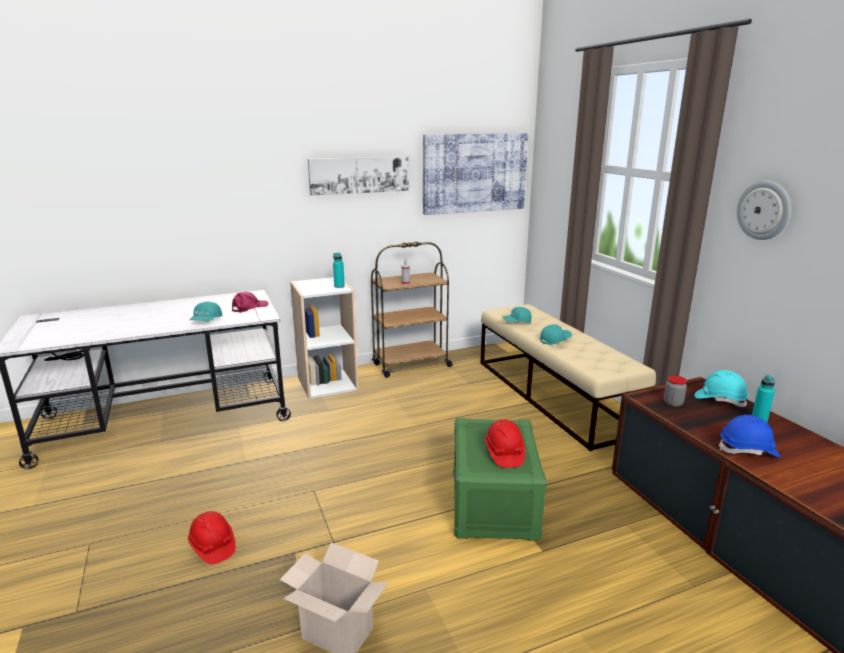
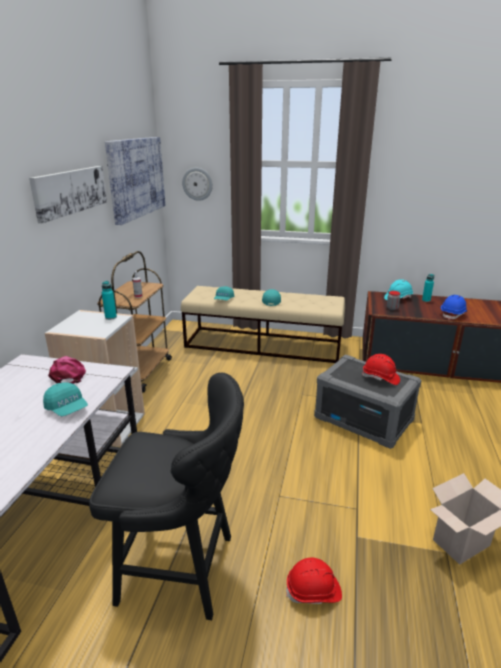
camera: 55 degrees left, 5 degrees up
green storage box [454,418,547,541] -> grey storage box [314,354,421,449]
wall clock [737,181,791,240] -> wall clock moved to [182,168,213,201]
none -> black stool [89,373,244,620]

